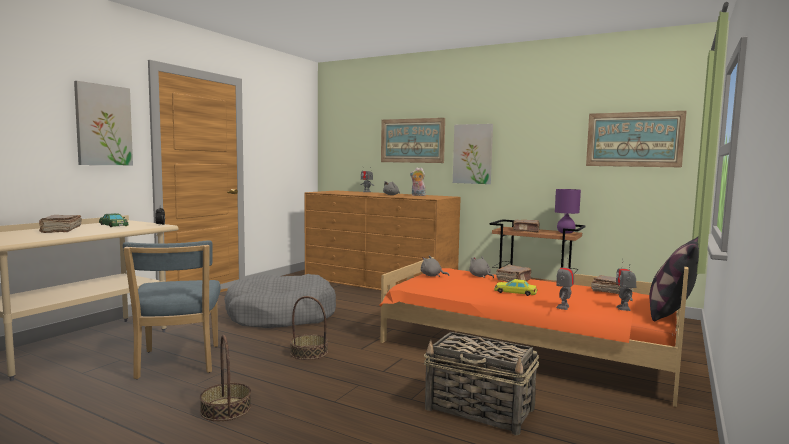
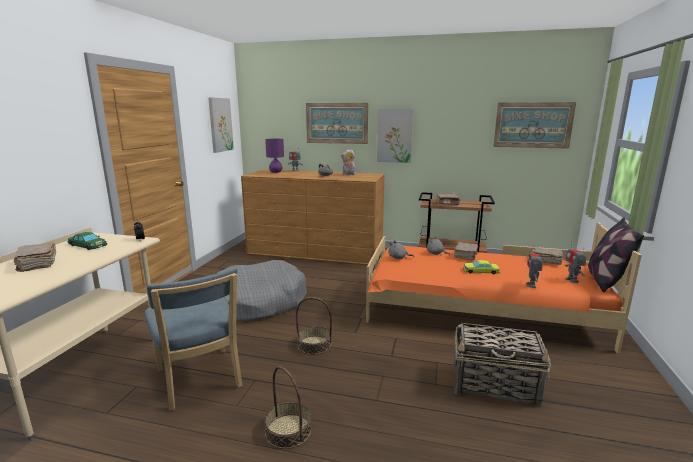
camera: 15 degrees left, 10 degrees up
picture [74,81,133,165] -> picture moved to [208,97,234,153]
purple table lamp [555,189,581,234] -> purple table lamp moved to [265,139,284,173]

